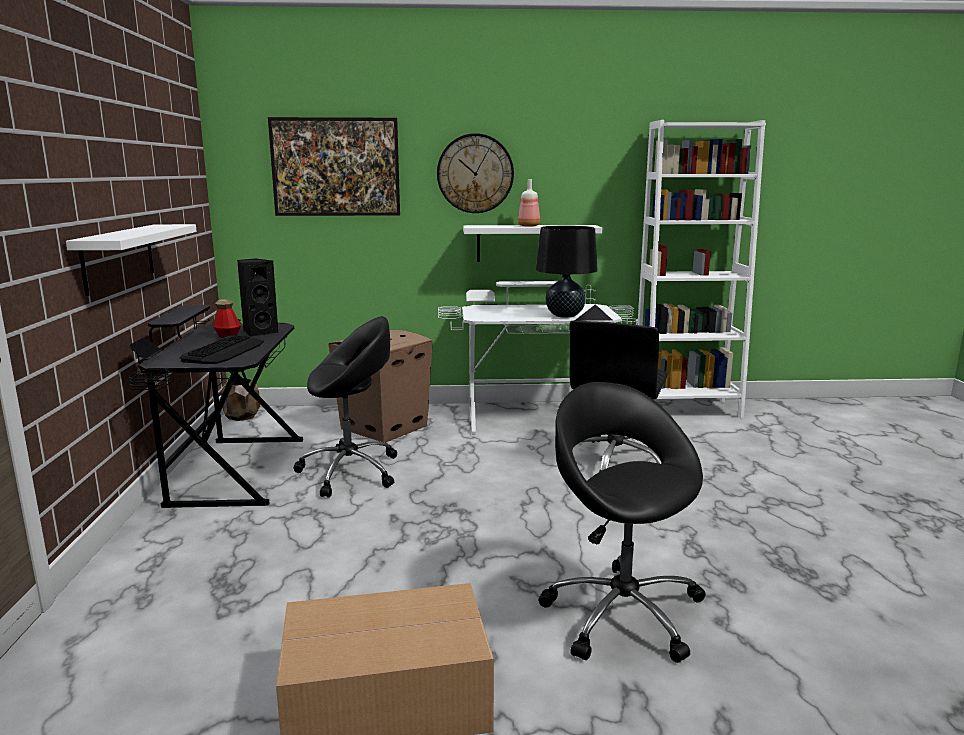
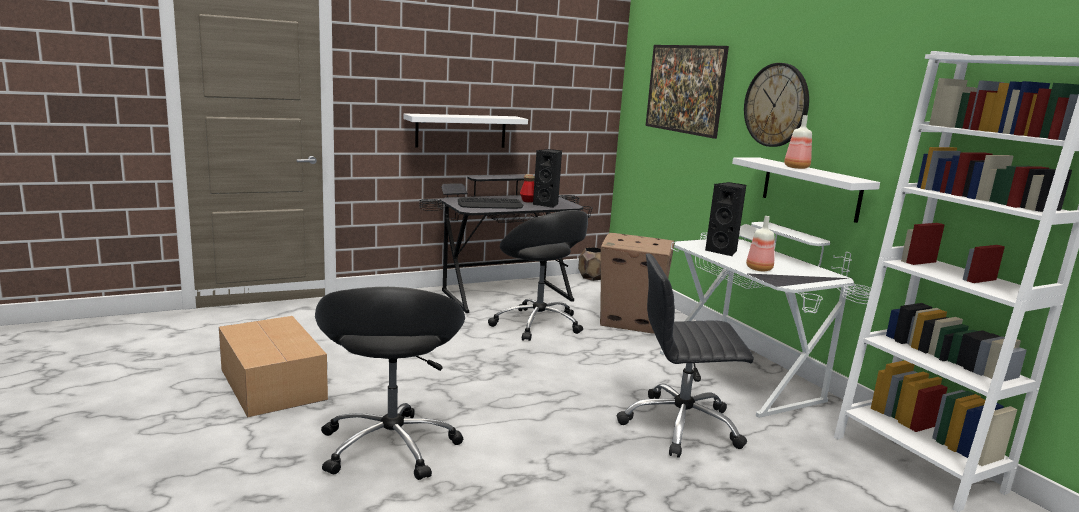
camera: 65 degrees right, 0 degrees up
black table lamp [536,225,598,318] -> bottle [746,216,774,271]
black office chair [538,382,706,663] -> black office chair turned 150 degrees clockwise [315,287,465,480]
none -> black speaker [705,182,746,256]

